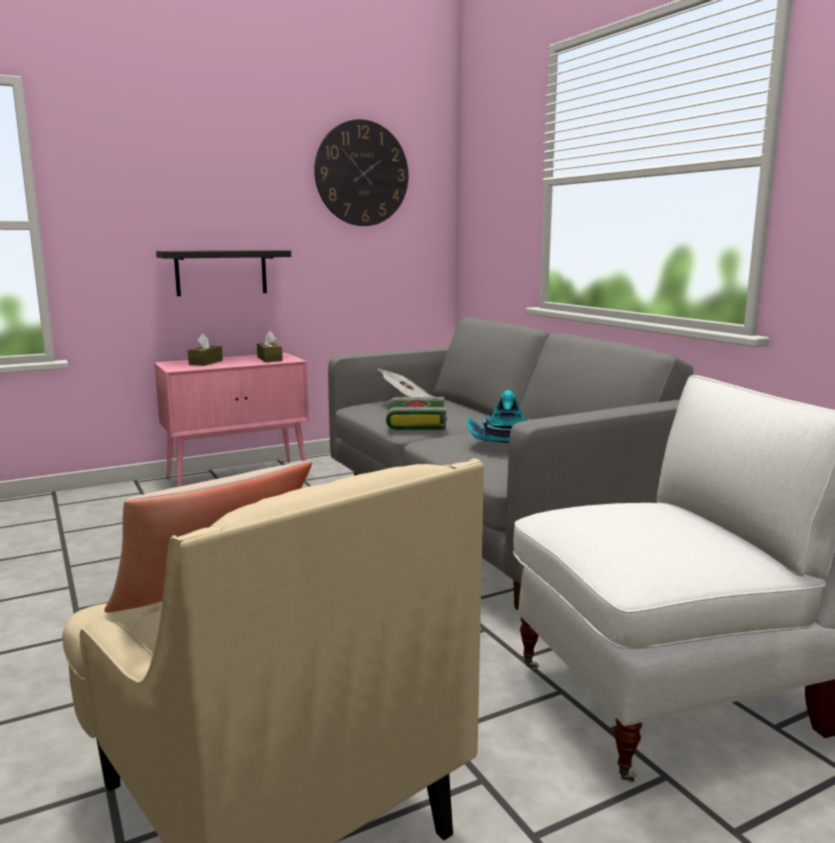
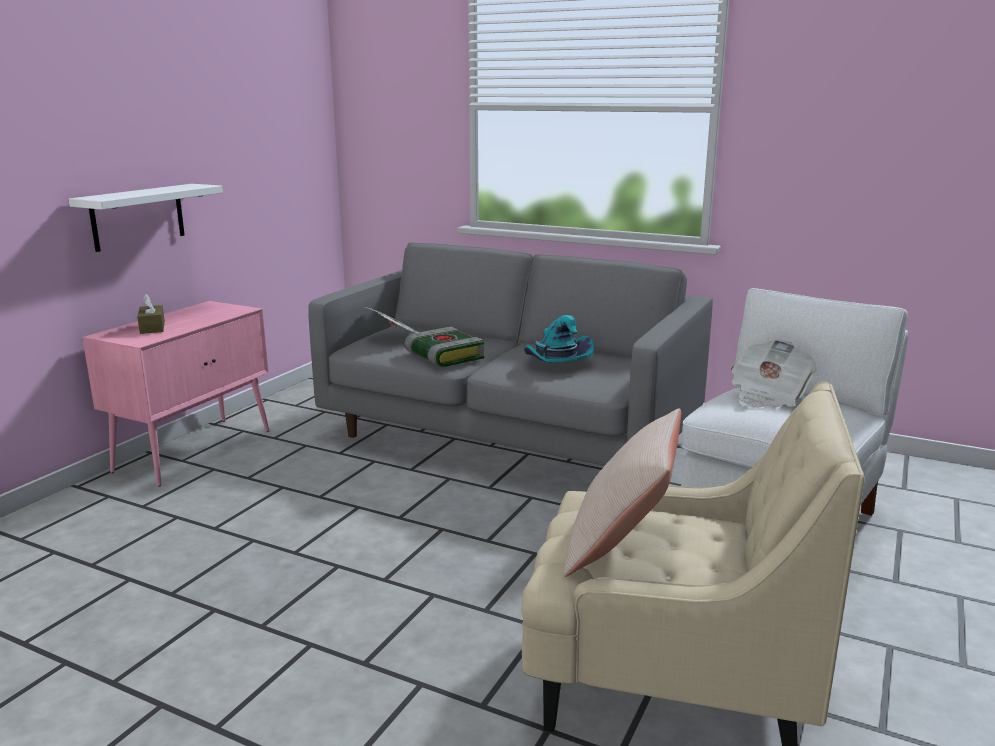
camera: 35 degrees left, 5 degrees up
black shelf [156,250,291,296] -> white shelf [69,184,223,252]
brown tissue box [257,331,283,362] -> none
wall clock [314,119,408,226] -> none
none -> newspaper [731,340,817,408]

